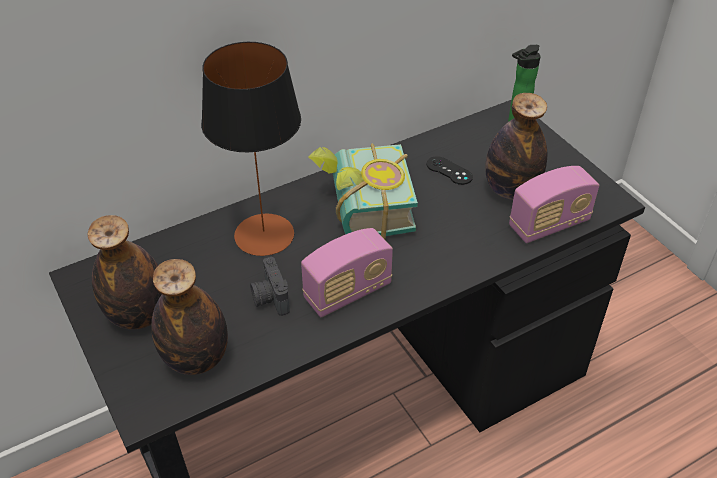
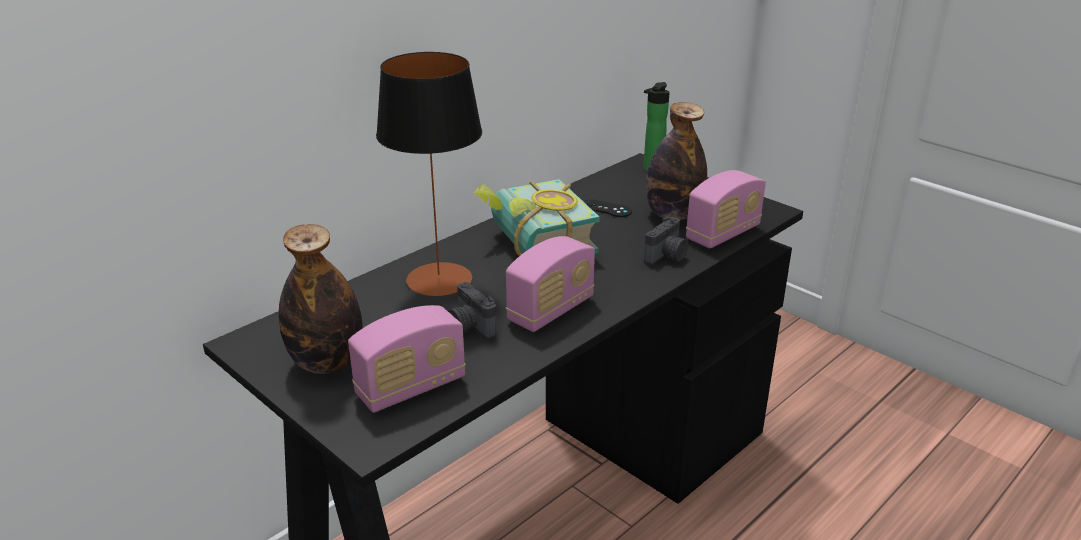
camera: 15 degrees left, 15 degrees down
bottle [151,259,228,375] -> radio [348,305,466,413]
none -> camera [644,216,688,265]

